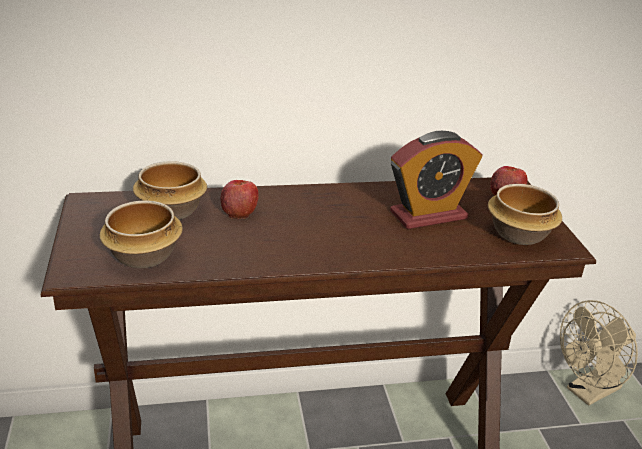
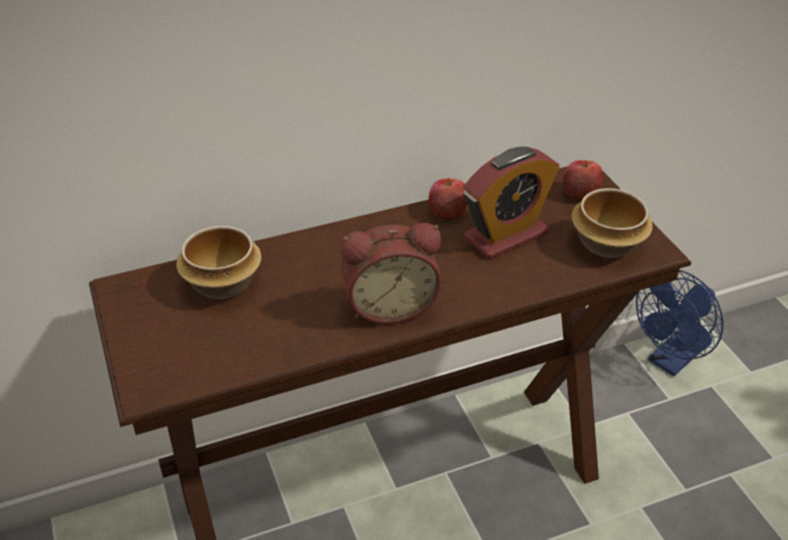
camera: 10 degrees left, 10 degrees up
bowl [100,200,183,268] -> none
apple [221,180,259,219] -> apple moved to [429,178,467,221]
beige fan [560,300,638,406] -> blue fan [636,270,724,376]
none -> alarm clock [340,223,441,324]

